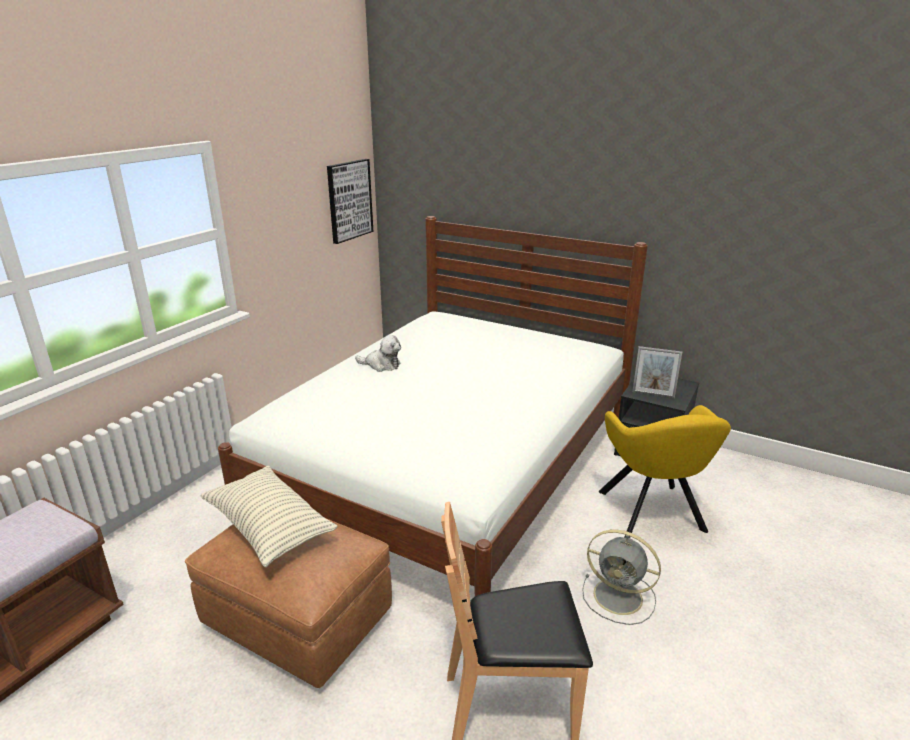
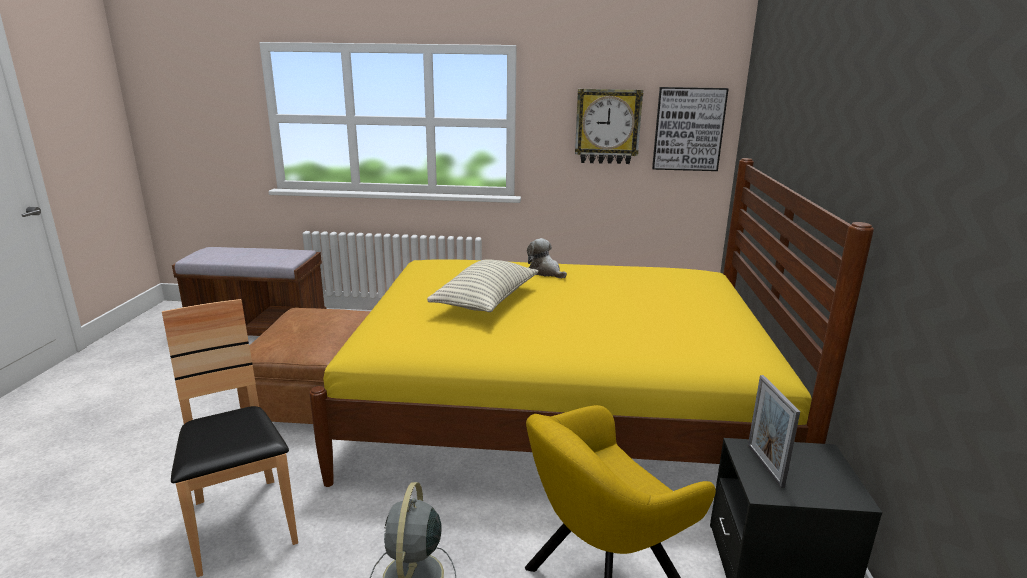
camera: 65 degrees right, 5 degrees down
pillow [201,466,337,567] -> pillow moved to [427,259,538,312]
white bed [218,216,648,596] -> yellow bed [309,158,874,487]
plush toy [355,335,401,372] -> plush toy turned 150 degrees clockwise [527,238,567,278]
none -> wall clock [575,89,643,164]

